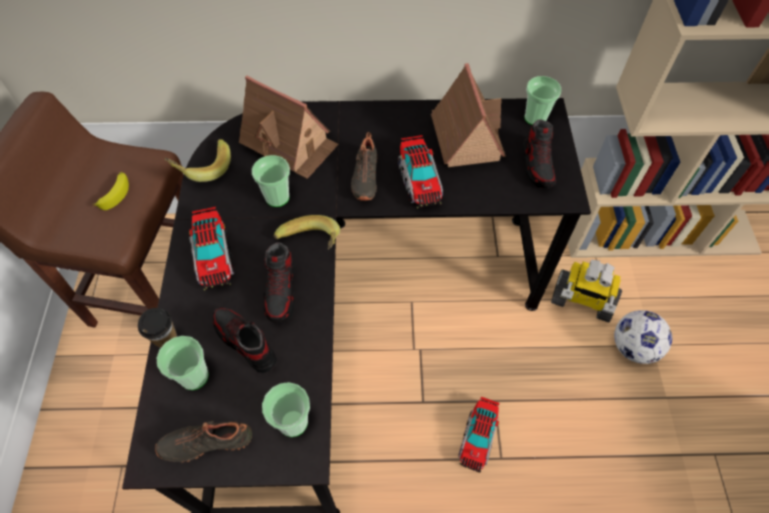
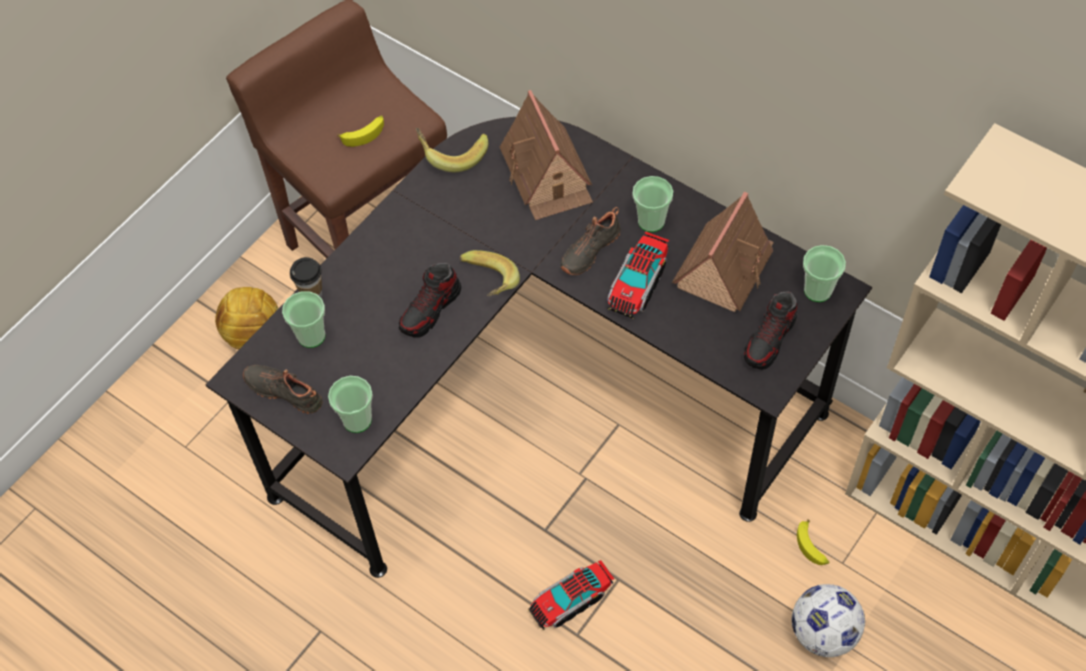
camera: 40 degrees right, 0 degrees up
toy truck [189,207,234,290] -> none
shoe [213,306,277,373] -> none
cup [252,155,290,207] -> cup moved to [633,176,673,232]
toy robot [551,260,622,323] -> banana [797,519,829,565]
none -> football [215,287,278,349]

